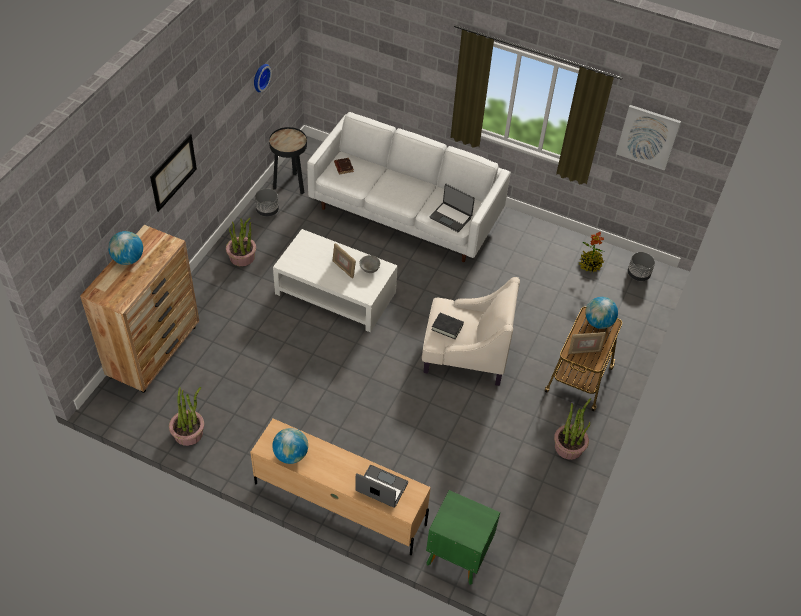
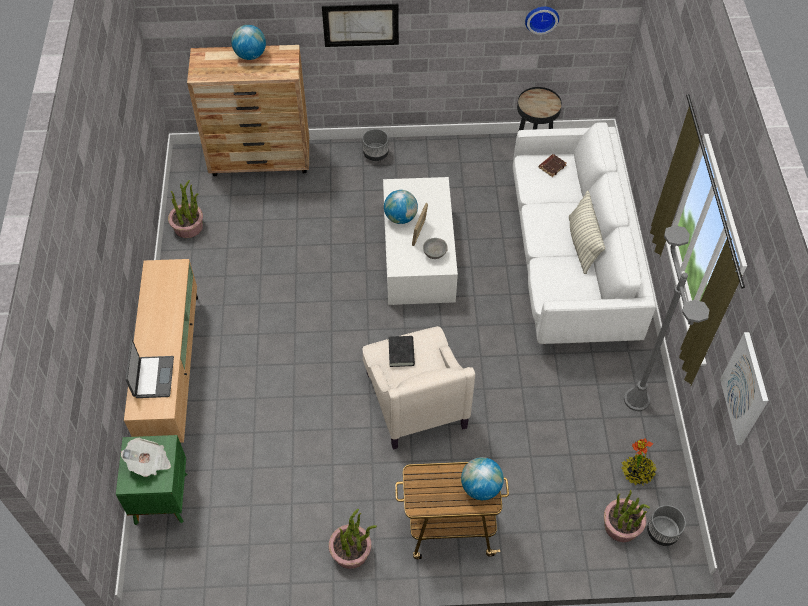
camera: 65 degrees right, 5 degrees up
potted plant [226,218,256,267] -> potted plant moved to [604,490,650,542]
grey planter [255,188,279,217] -> grey planter moved to [363,129,389,161]
globe [272,428,308,464] -> globe moved to [384,190,418,224]
laptop [429,184,475,232] -> none
picture frame [568,332,606,354] -> none
none -> newspaper [121,438,171,477]
none -> pillow [569,191,605,274]
none -> grey floor lamp [624,225,709,411]

